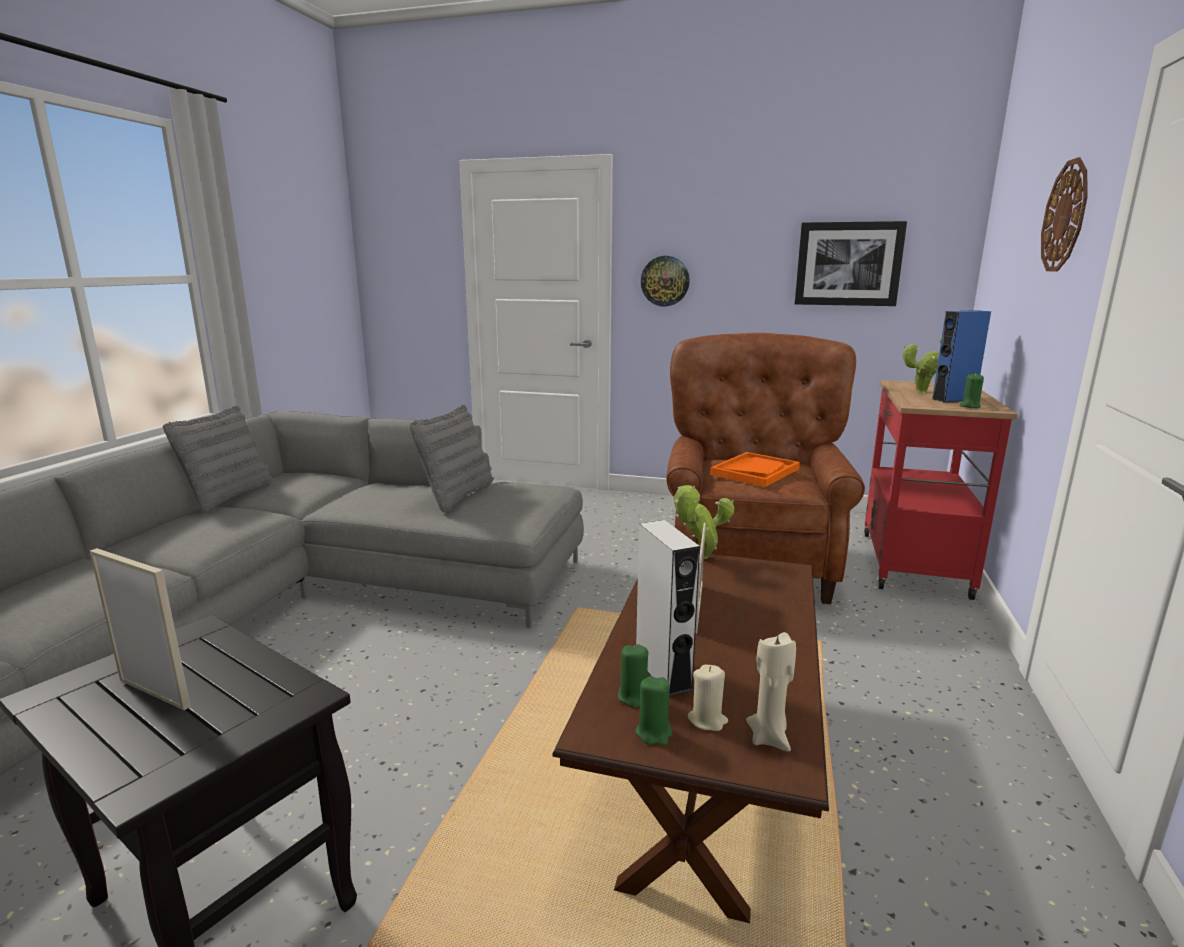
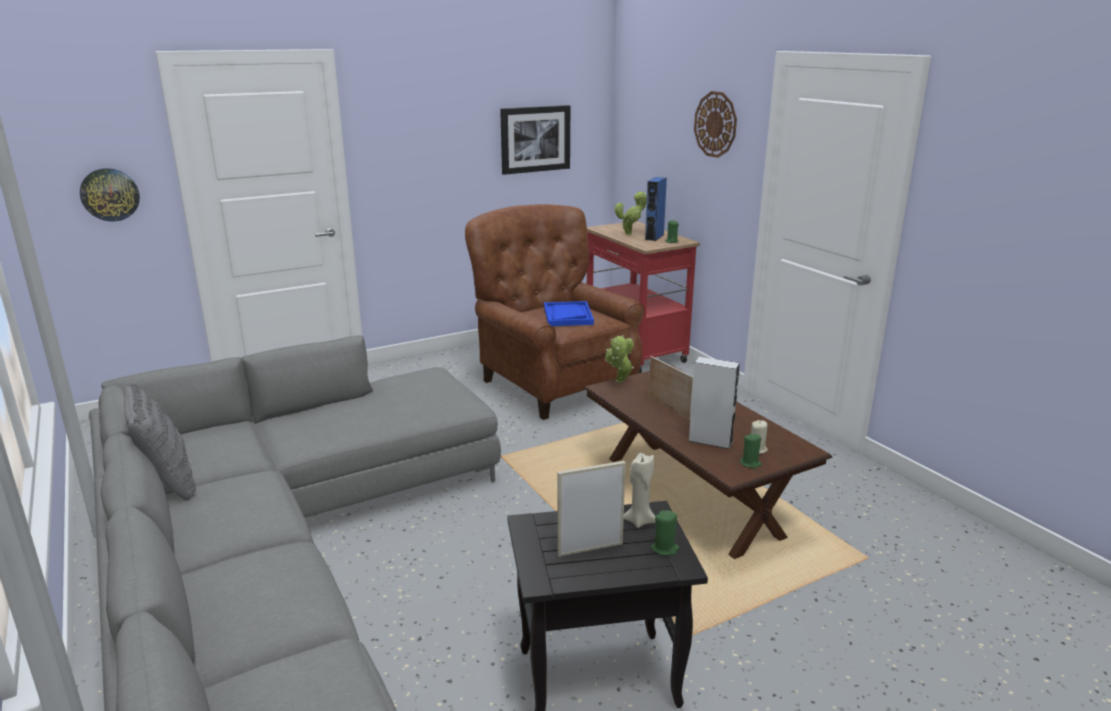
camera: 45 degrees left, 5 degrees up
grey pillow [409,405,494,512] -> none
green candle [618,644,648,708] -> green candle moved to [651,510,679,556]
wall clock [641,256,690,306] -> wall clock moved to [80,168,140,222]
orange tray [710,452,800,487] -> blue tray [544,301,594,326]
beige candle [746,632,796,752] -> beige candle moved to [624,453,656,528]

